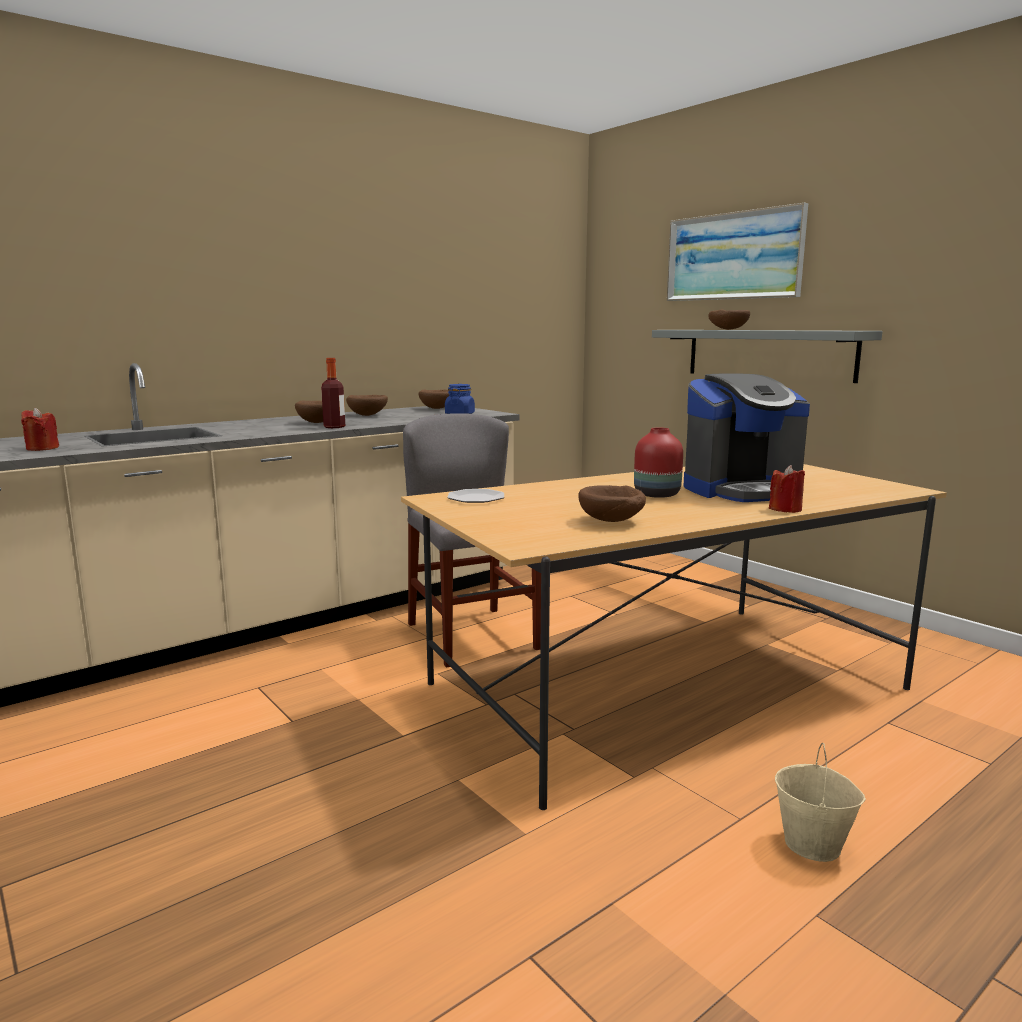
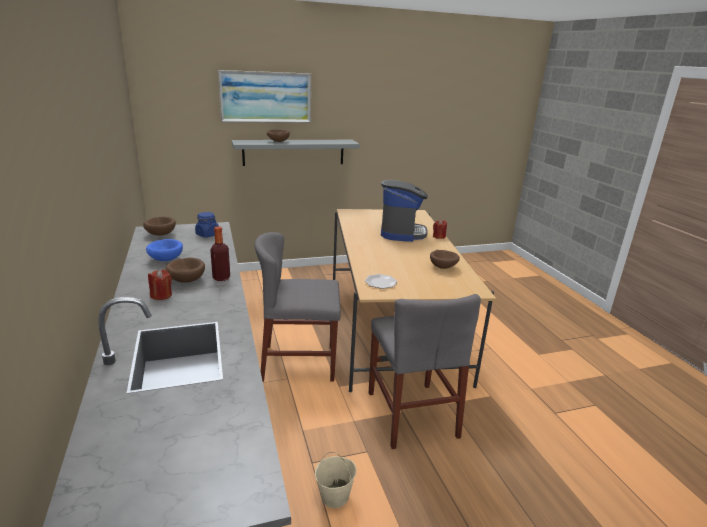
camera: 70 degrees left, 10 degrees up
red candle [21,408,59,451] -> red candle moved to [148,270,172,300]
brown bowl [346,395,388,416] -> blue bowl [146,239,183,261]
red vase [634,427,683,498] -> none
beige bucket [775,743,866,862] -> beige bucket moved to [315,452,356,508]
none -> grey chair [369,294,481,449]

